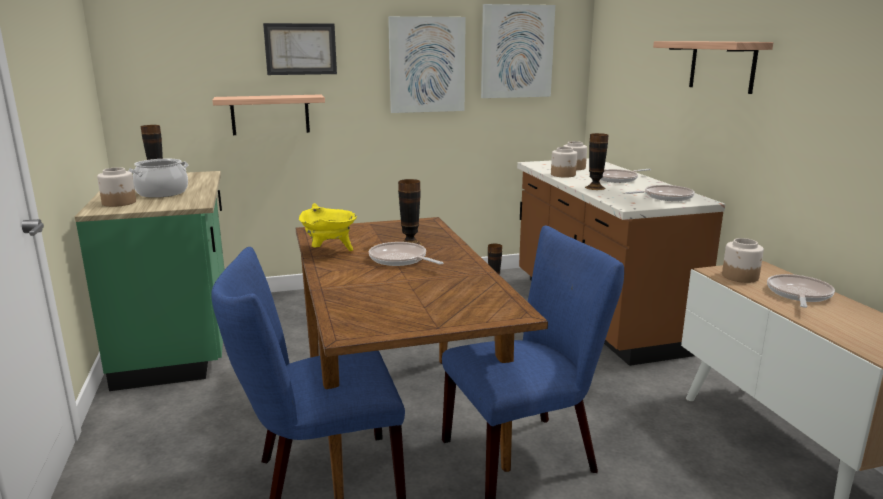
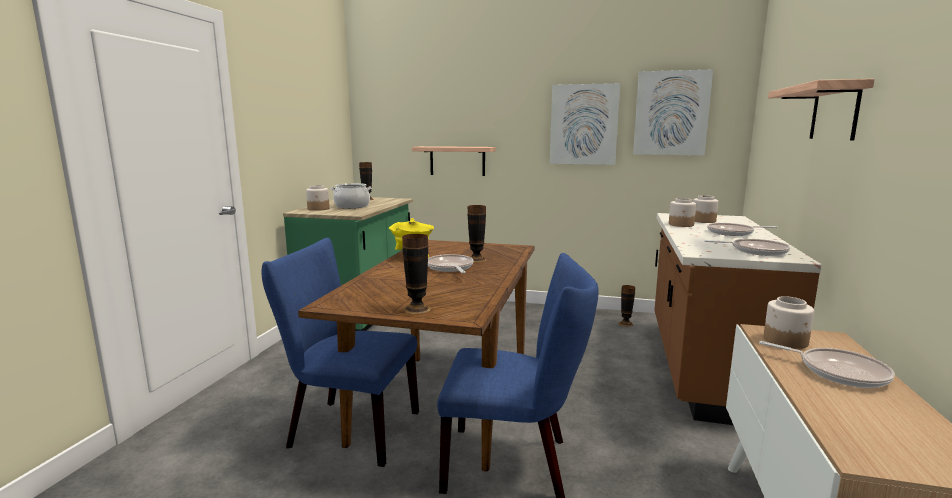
camera: 30 degrees right, 5 degrees down
picture [263,23,337,75] -> none
vase [585,133,609,190] -> vase moved to [402,234,431,314]
frying pan [767,274,835,308] -> frying pan turned 75 degrees clockwise [759,341,895,388]

